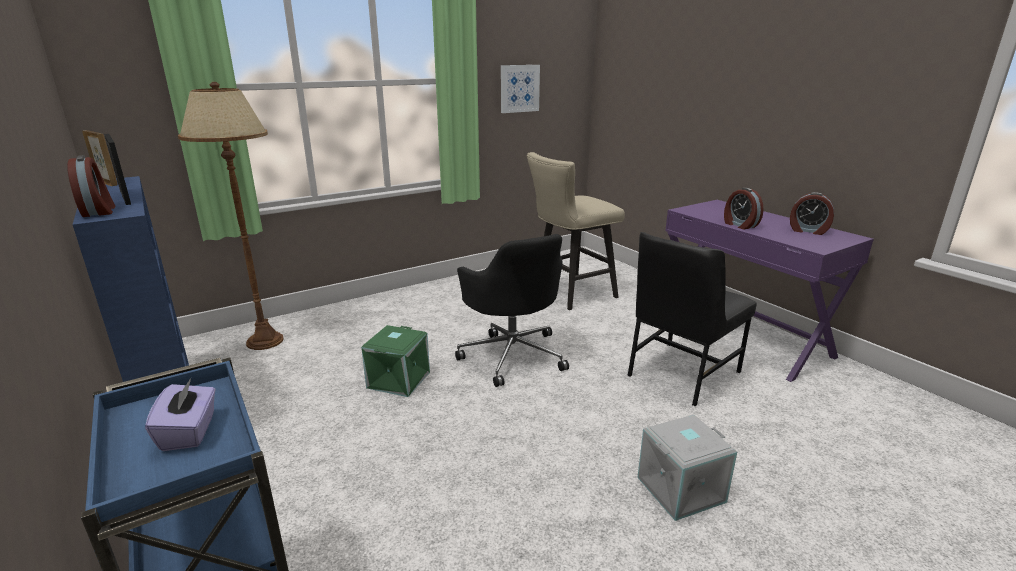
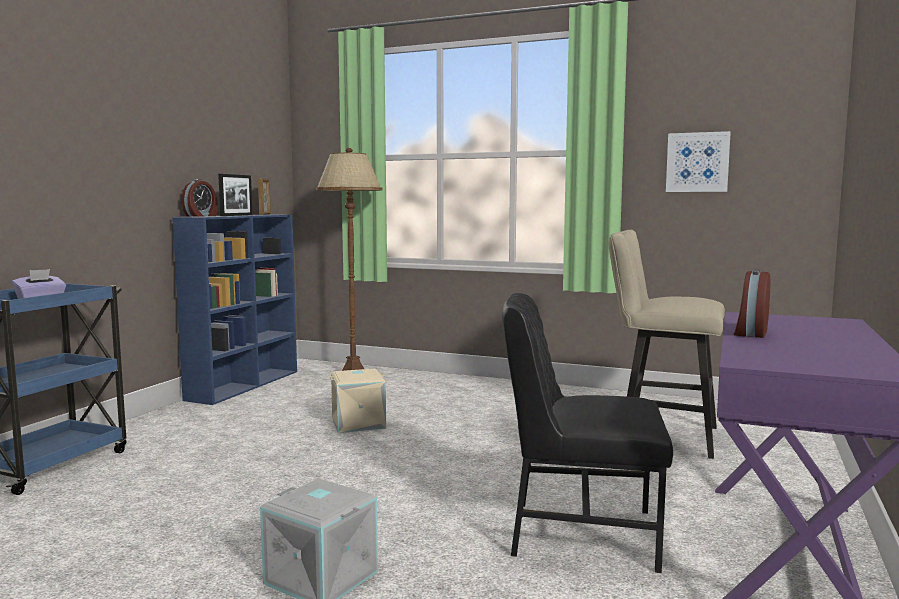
camera: 55 degrees right, 15 degrees down
green storage box [361,325,430,397] -> beige storage box [330,369,386,433]
black office chair [455,234,569,387] -> none
alarm clock [790,192,834,235] -> none

